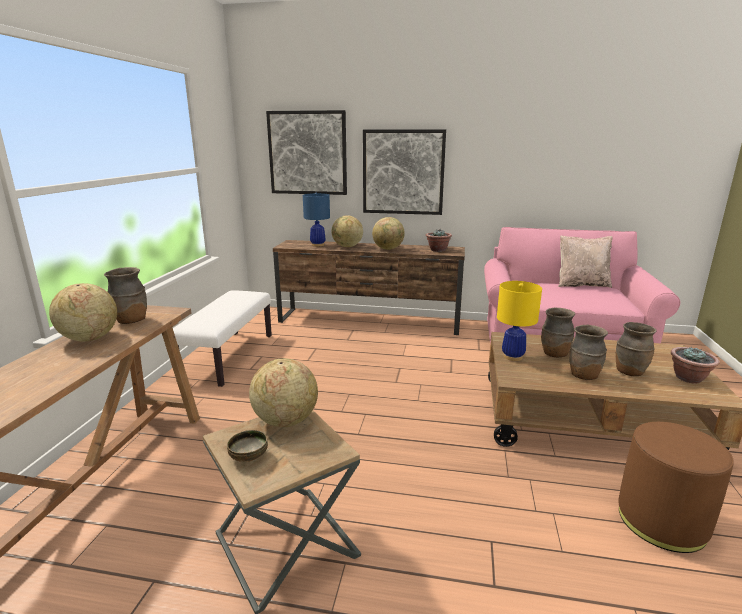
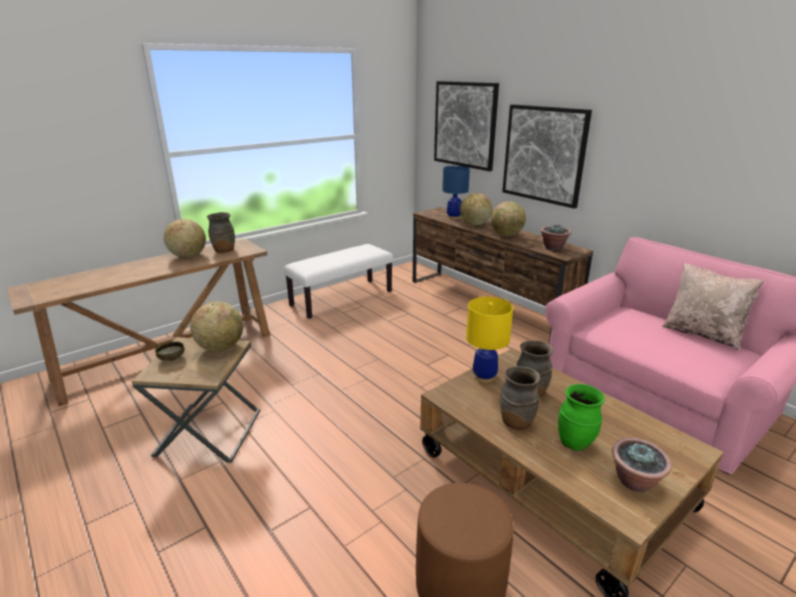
camera: 40 degrees right, 5 degrees up
brown vase [616,322,656,376] -> green vase [558,384,605,451]

